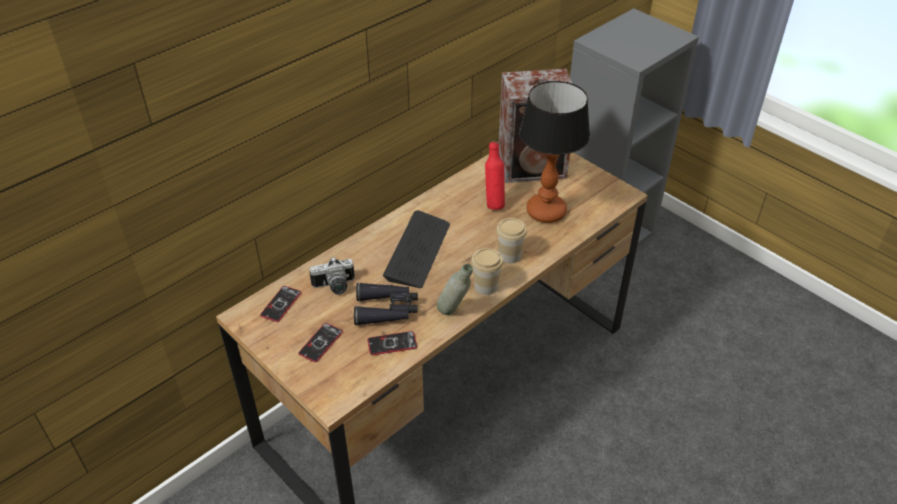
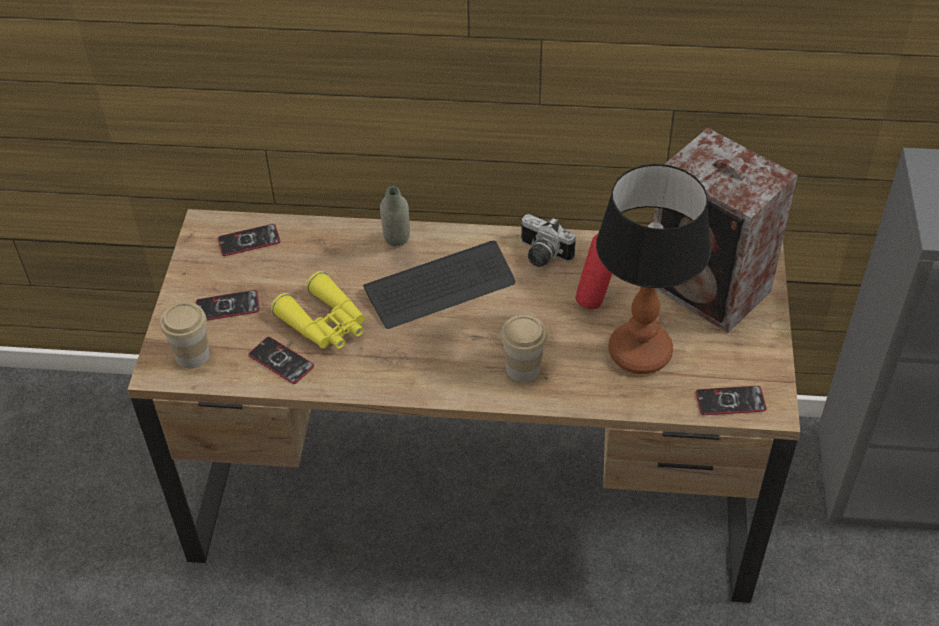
camera: 50 degrees right, 5 degrees up
camera [309,257,354,294] -> camera moved to [521,214,576,267]
black binoculars [354,282,418,326] -> yellow binoculars [271,271,365,349]
grey bottle [437,264,473,315] -> grey bottle moved to [380,186,410,246]
cup [471,248,503,295] -> cup moved to [160,302,209,368]
none -> phone [696,386,767,415]

